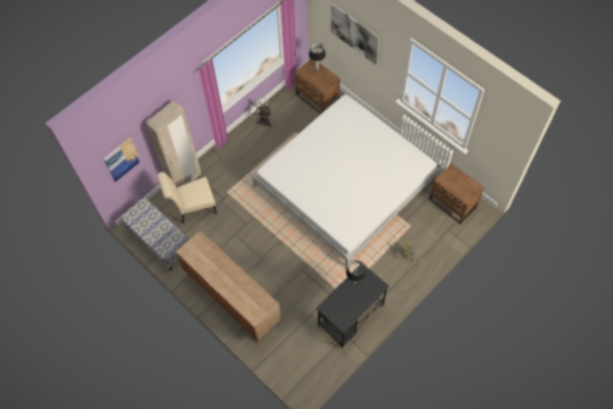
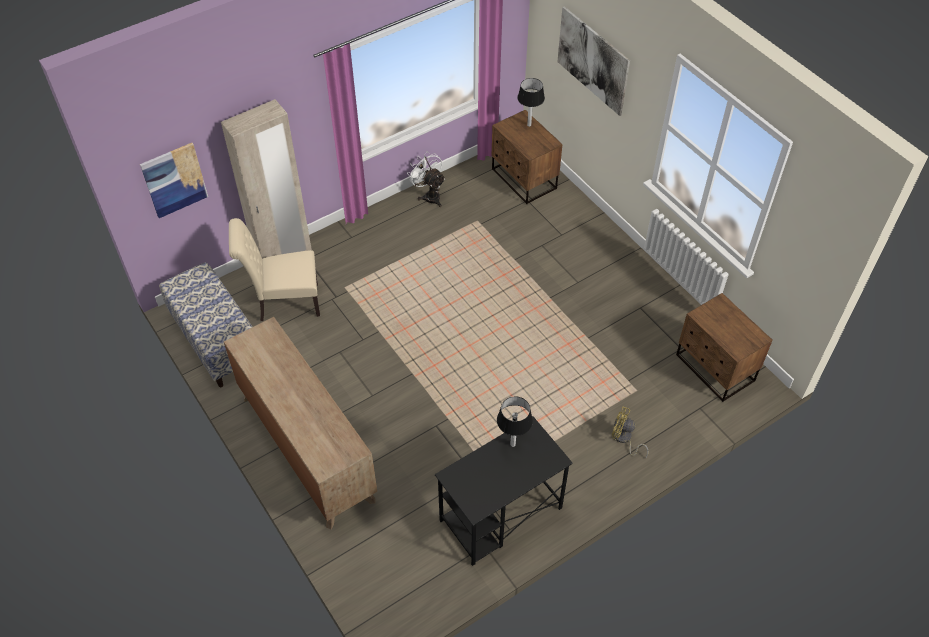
camera: 10 degrees right, 10 degrees down
white bed [252,94,441,269] -> none

